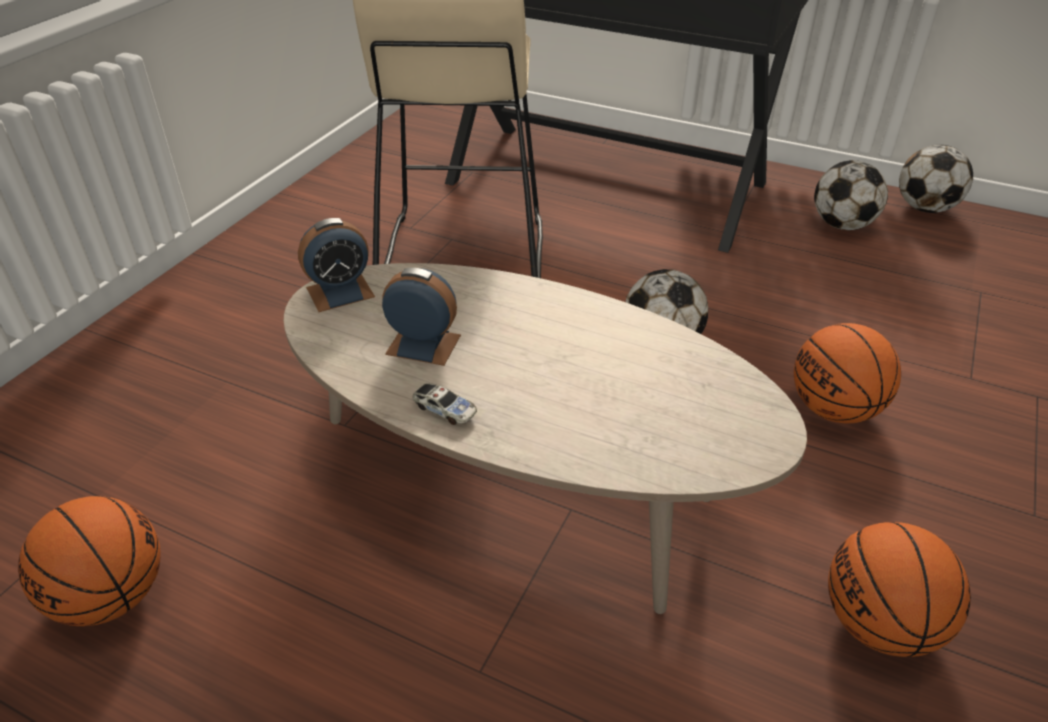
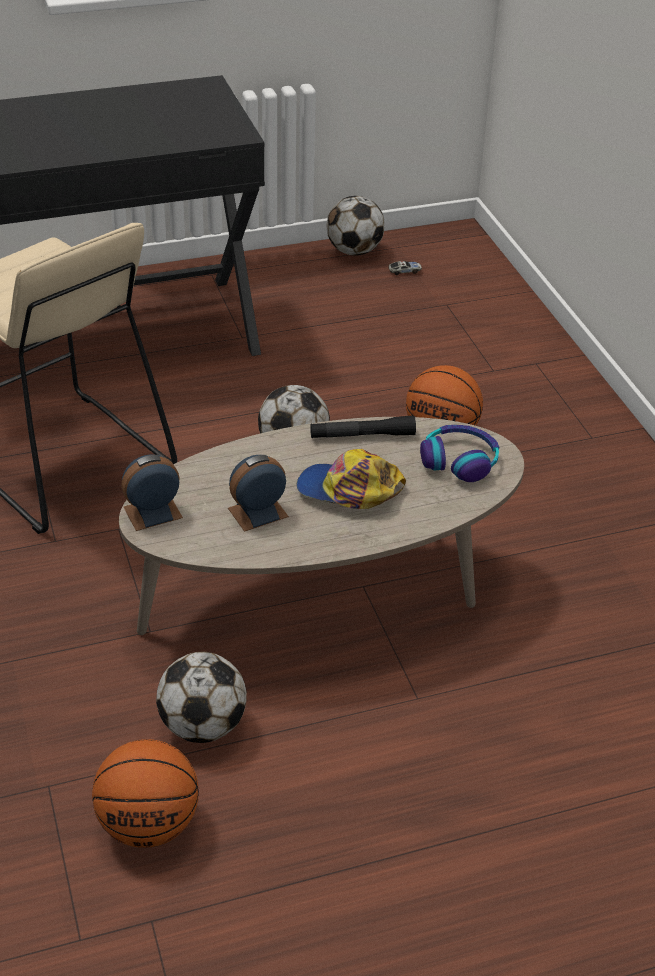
camera: 45 degrees left, 0 degrees up
alarm clock [298,218,375,312] -> alarm clock turned 135 degrees counterclockwise [121,454,183,531]
toy car [413,383,477,425] -> toy car moved to [389,261,422,275]
football [814,160,888,230] -> football moved to [156,652,247,743]
basketball [828,522,971,657] -> none
none -> cap [297,449,406,509]
none -> black flashlight [310,415,416,438]
none -> headphones [420,425,499,482]

